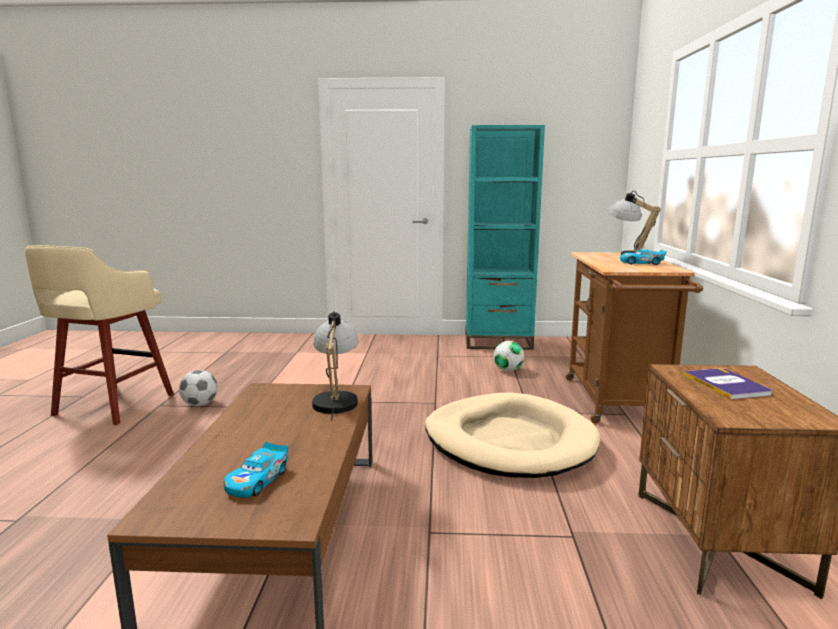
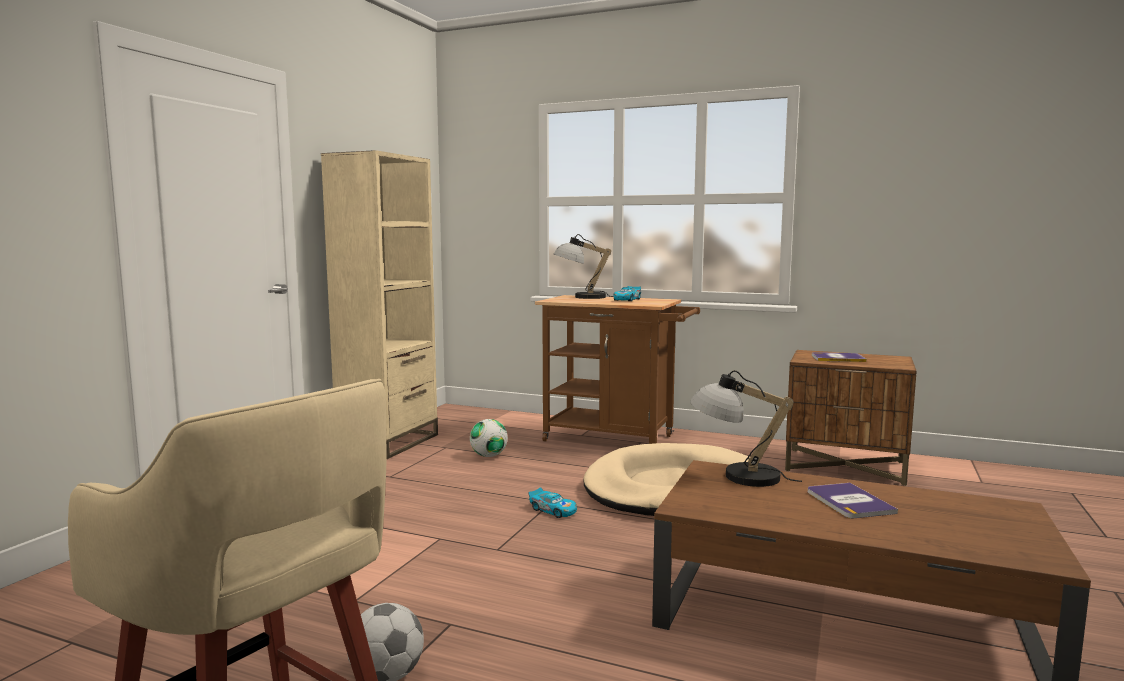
camera: 70 degrees left, 5 degrees down
toy car [224,442,288,498] -> toy car moved to [529,487,577,518]
turquoise bookcase [465,125,545,350] -> beige bookcase [321,150,438,459]
none -> book [808,483,898,518]

